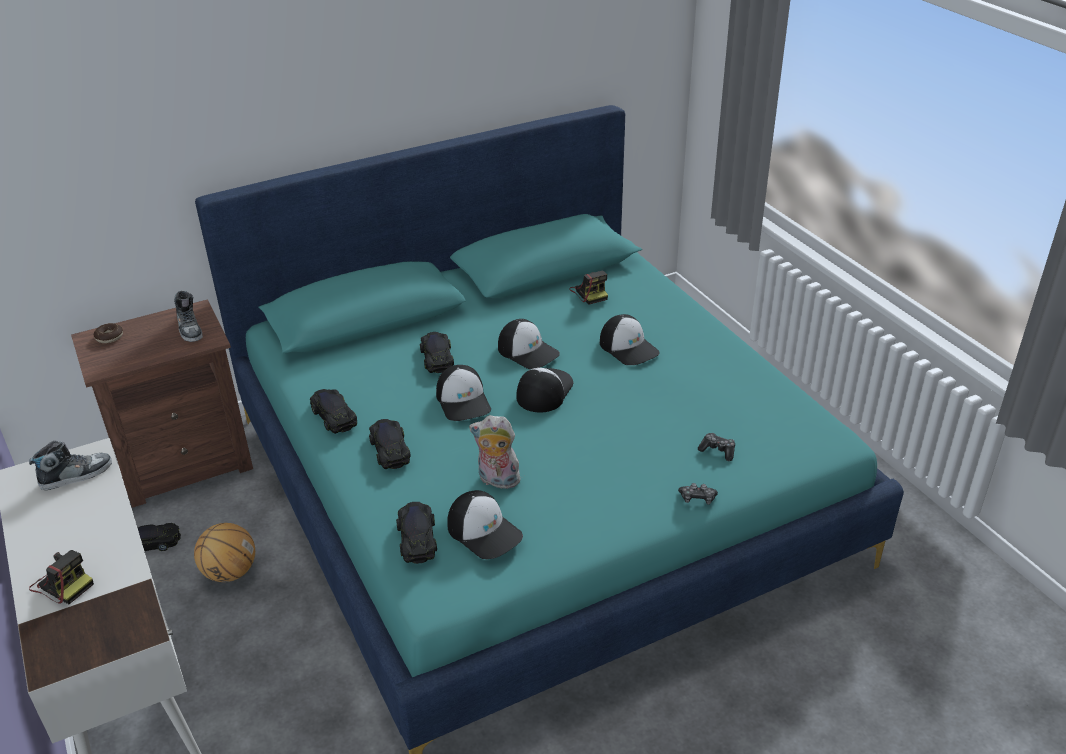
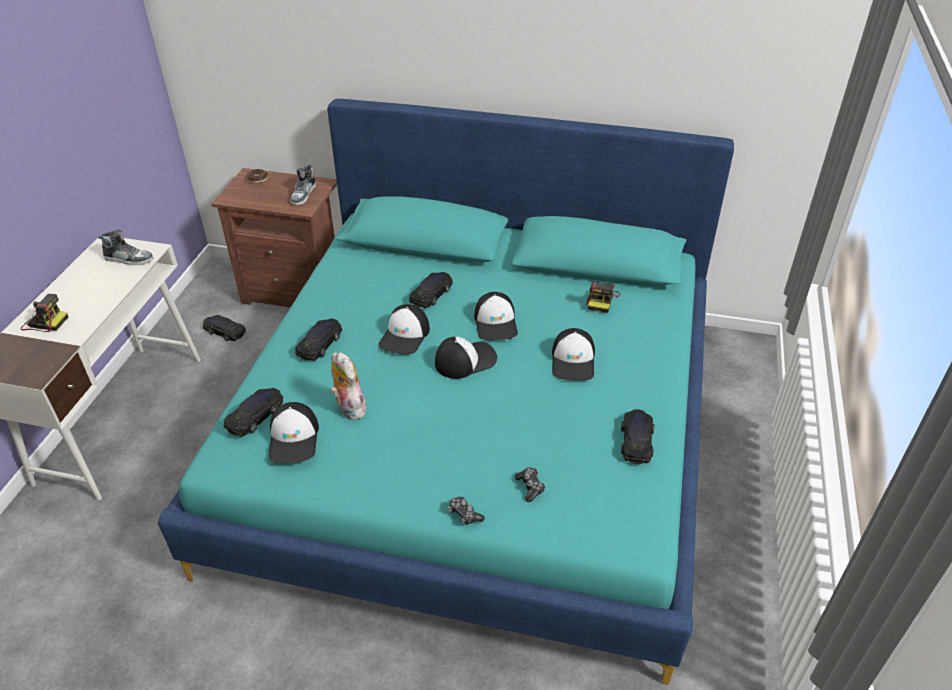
camera: 40 degrees right, 5 degrees up
camera [29,550,94,604] -> camera turned 60 degrees counterclockwise [21,294,68,332]
basketball [194,523,255,582] -> none
black toy car [310,389,357,434] -> black toy car moved to [621,409,655,464]

